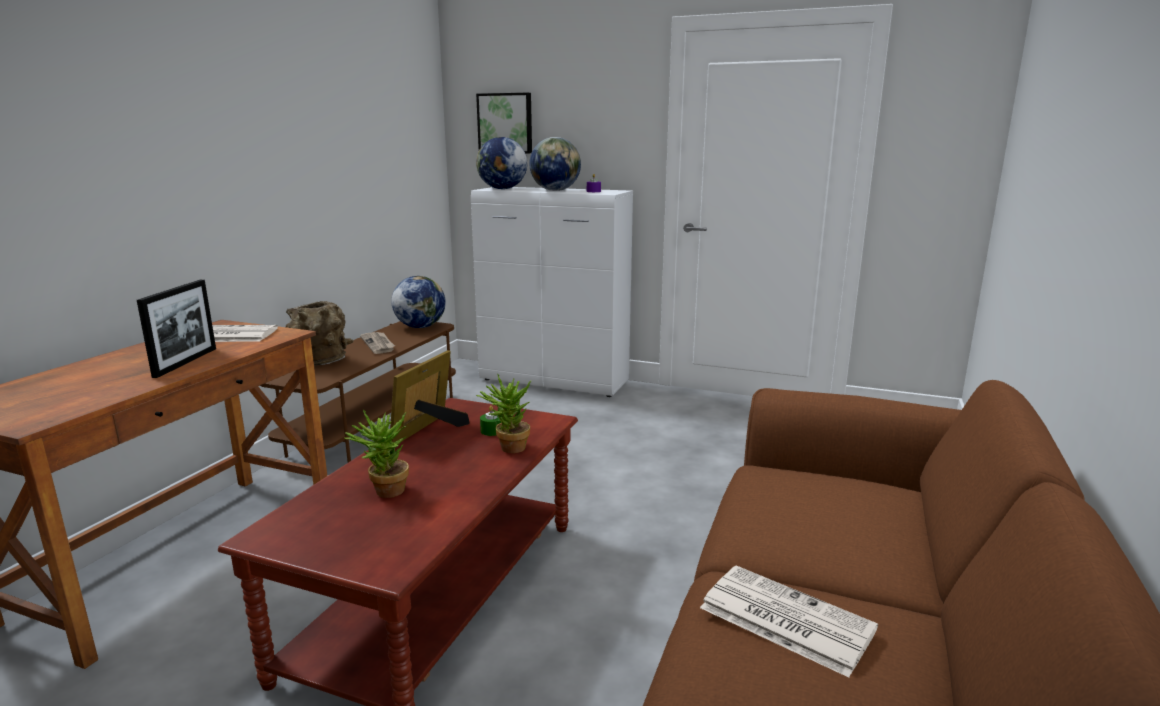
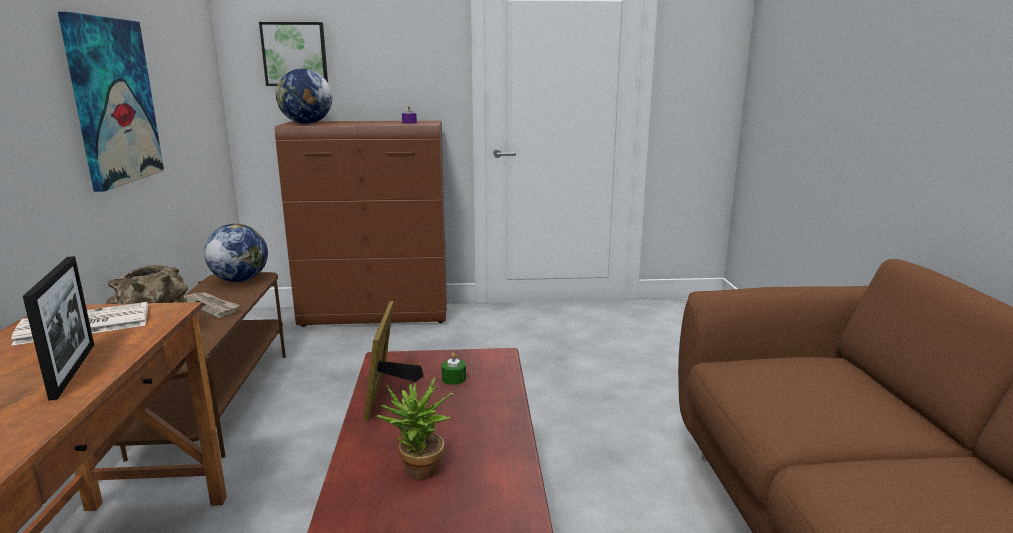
camera: 25 degrees left, 0 degrees up
white cabinet [471,187,633,397] -> brown cabinet [275,121,447,327]
potted plant [476,374,532,453] -> none
globe [529,137,581,191] -> none
newspaper [700,565,878,677] -> none
none -> picture [58,12,164,192]

